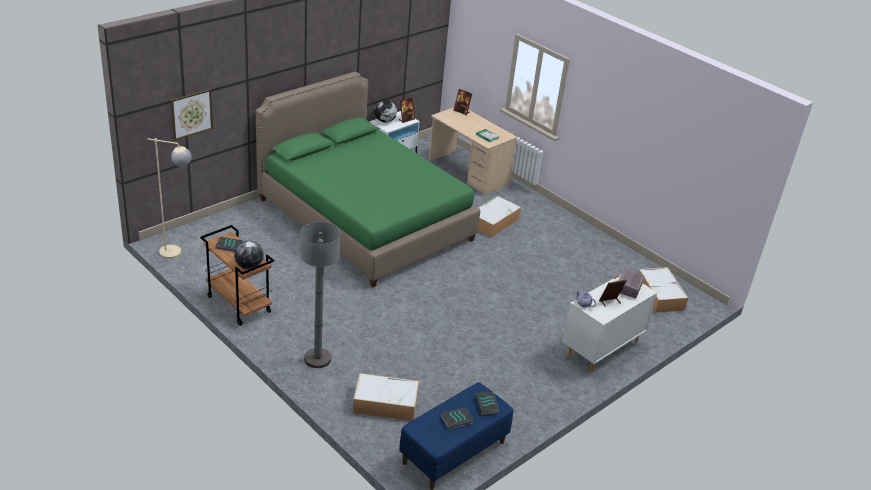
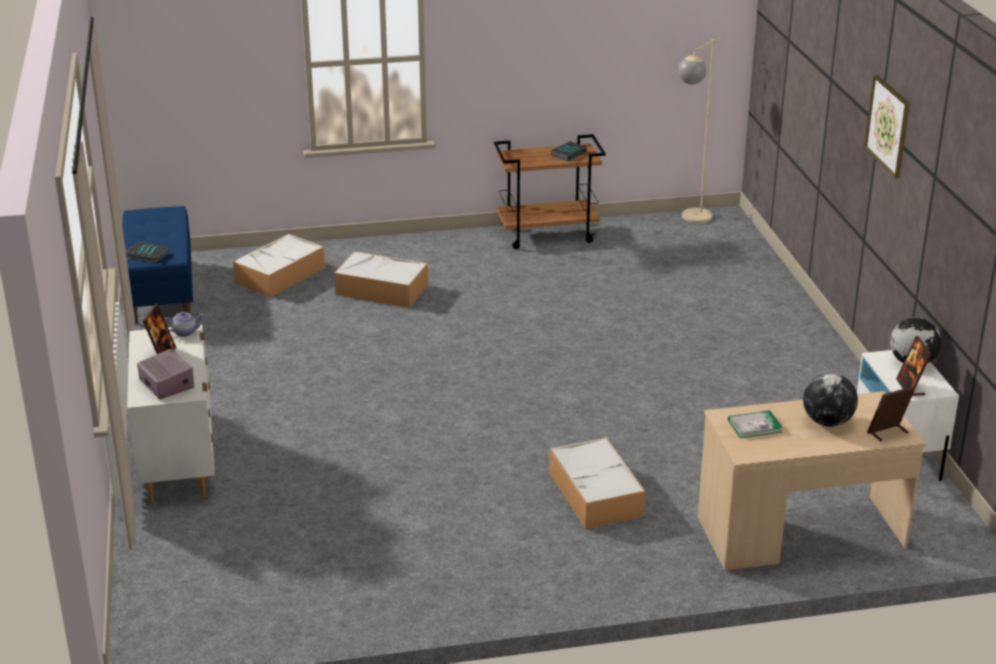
camera: 125 degrees right, 5 degrees down
picture [171,89,213,140] -> picture moved to [864,75,910,178]
globe [234,241,264,270] -> globe moved to [803,373,858,427]
green bed [256,72,480,287] -> none
grey floor lamp [300,222,340,368] -> none
book [441,407,473,429] -> none
storage box [638,267,688,313] -> storage box moved to [334,251,428,308]

